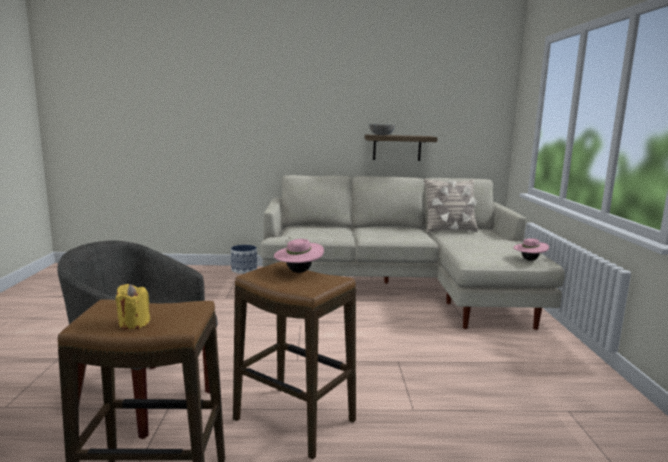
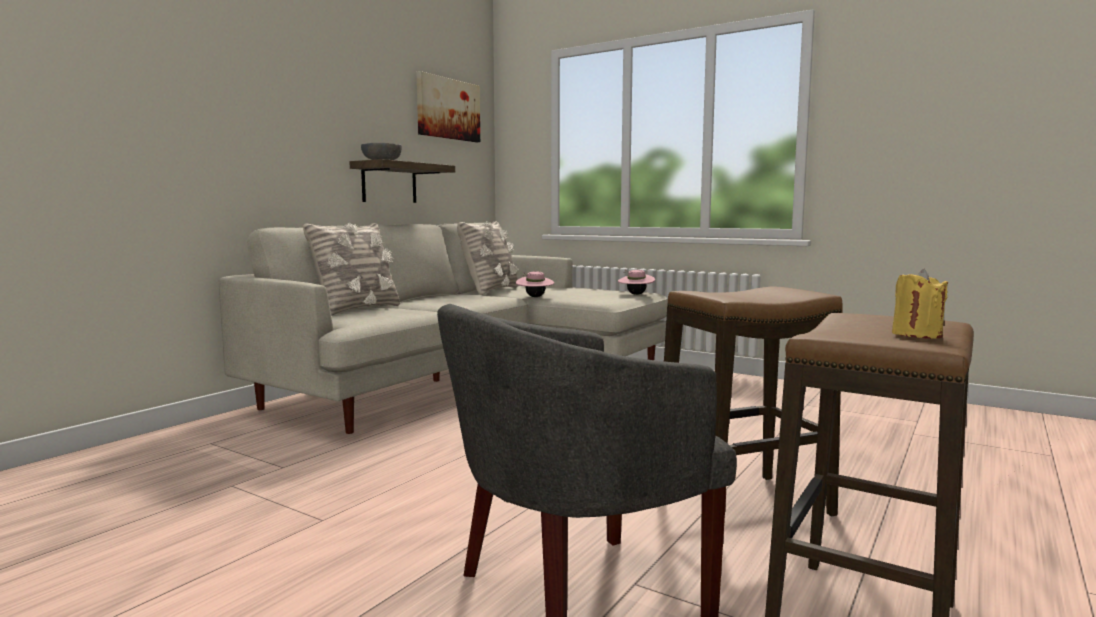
camera: 55 degrees left, 5 degrees down
planter [231,245,257,274] -> none
pink hat [274,237,324,273] -> pink hat moved to [516,271,554,297]
none -> beige pillow [303,223,400,316]
none -> picture [417,71,480,142]

